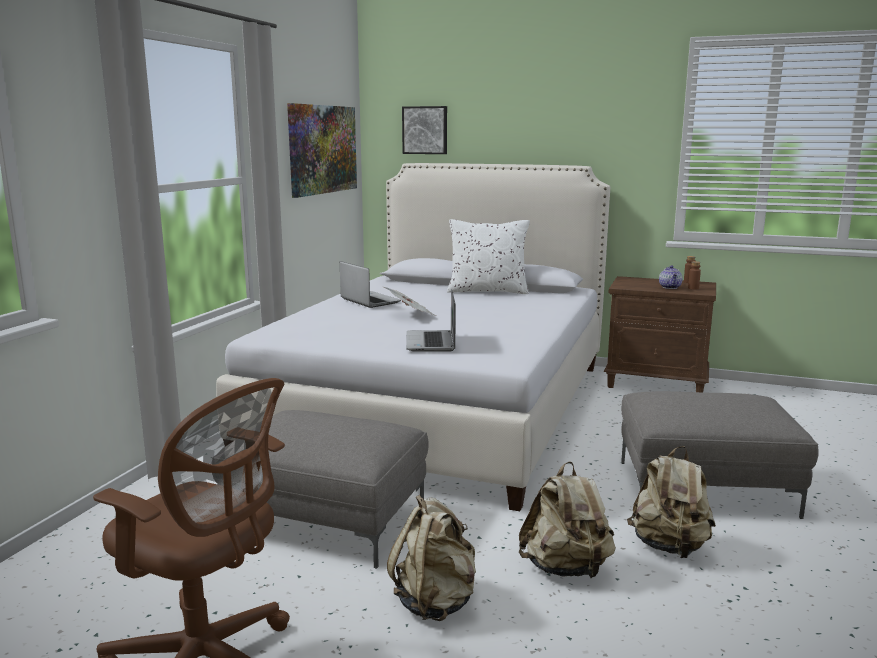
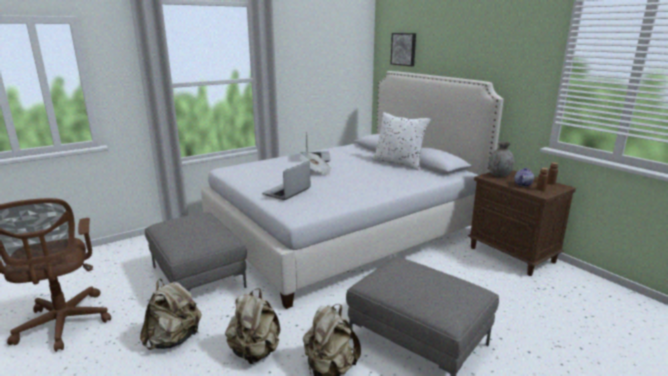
camera: 35 degrees right, 5 degrees up
picture [287,103,357,198] -> none
none -> grey vase [489,141,514,177]

